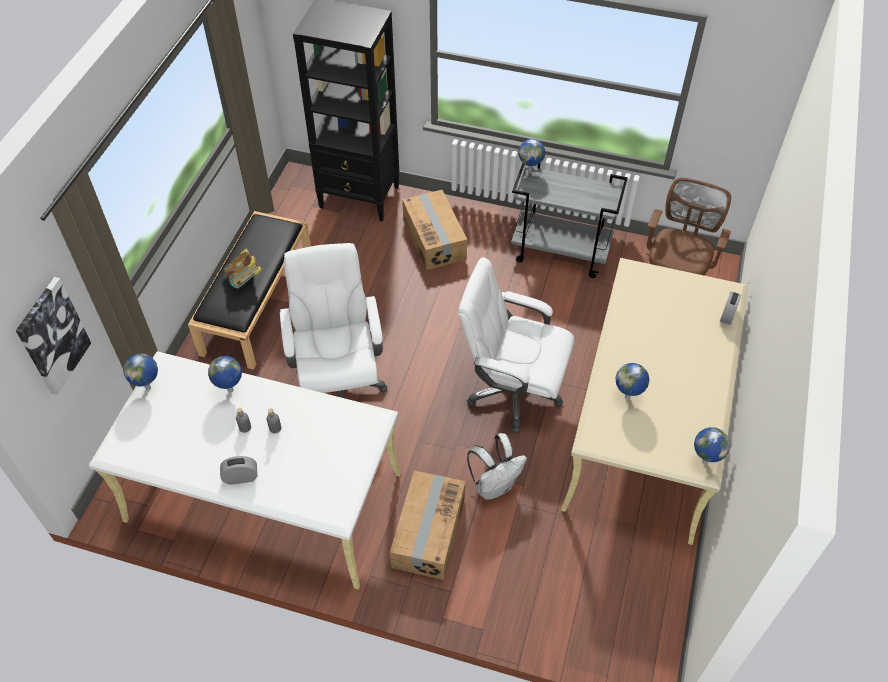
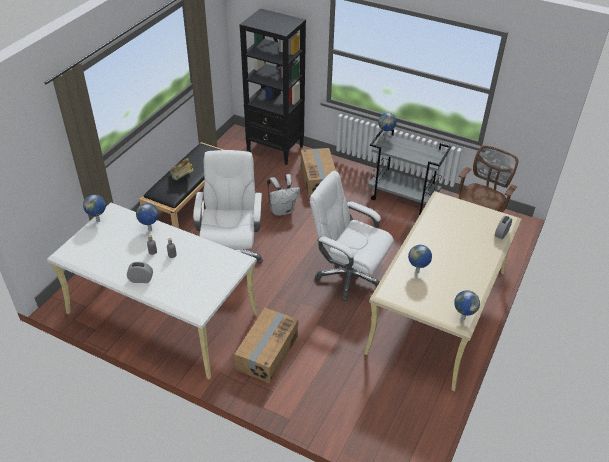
camera: 10 degrees right, 10 degrees down
picture [16,277,91,395] -> none
white backpack [467,433,527,500] -> white backpack moved to [267,174,300,216]

